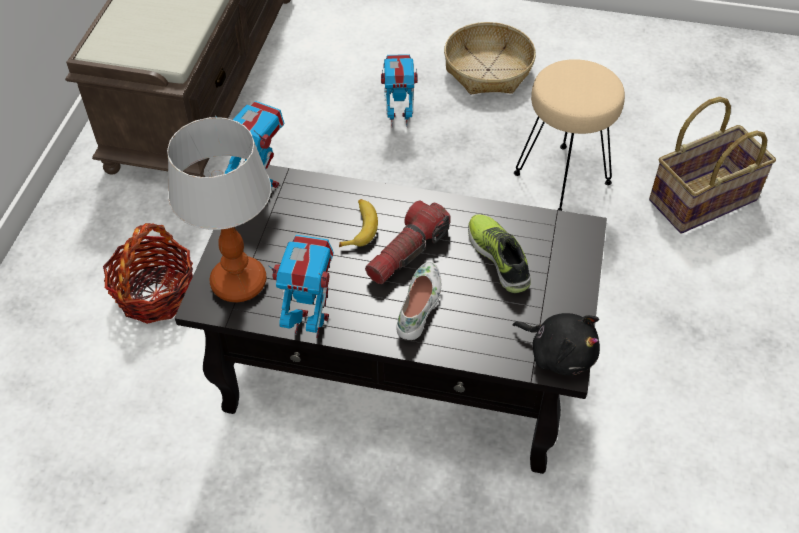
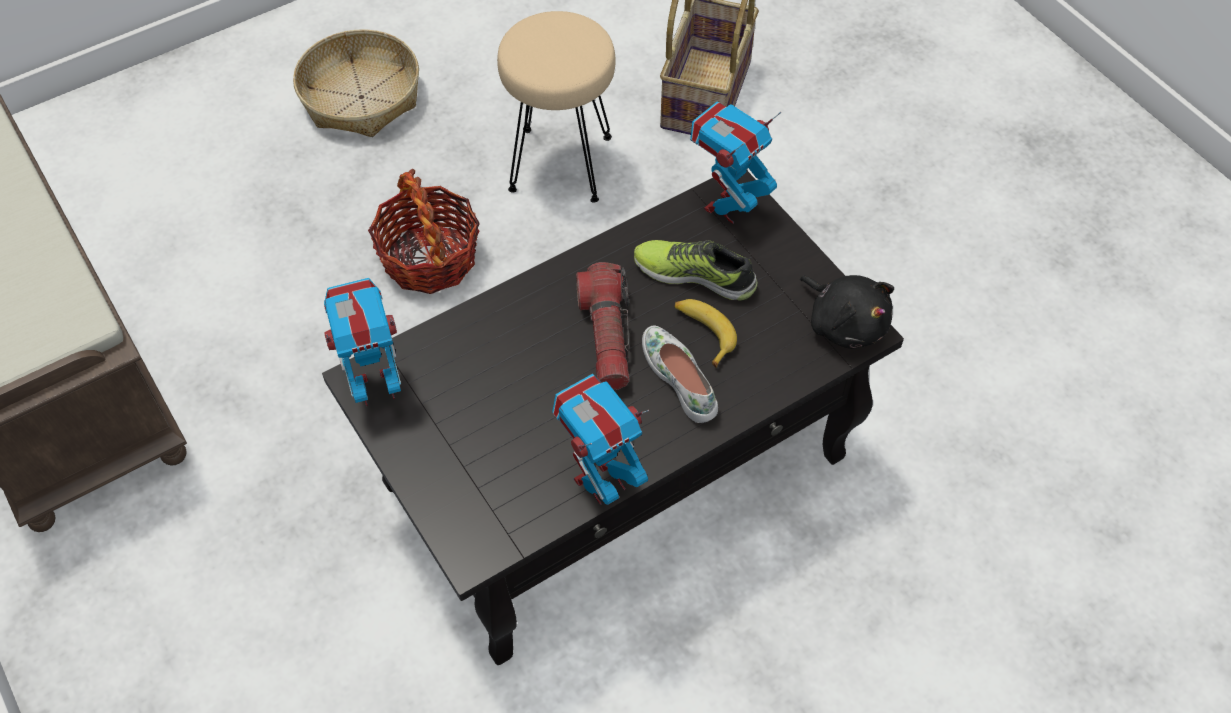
camera: 45 degrees left, 5 degrees up
basket [103,223,193,324] -> basket moved to [368,169,480,294]
table lamp [167,117,271,302] -> none
banana [339,199,378,247] -> banana moved to [675,299,737,368]
toy robot [381,54,418,128] -> toy robot moved to [690,101,781,224]
black plush toy [513,313,600,376] -> black plush toy turned 60 degrees clockwise [800,275,894,349]

